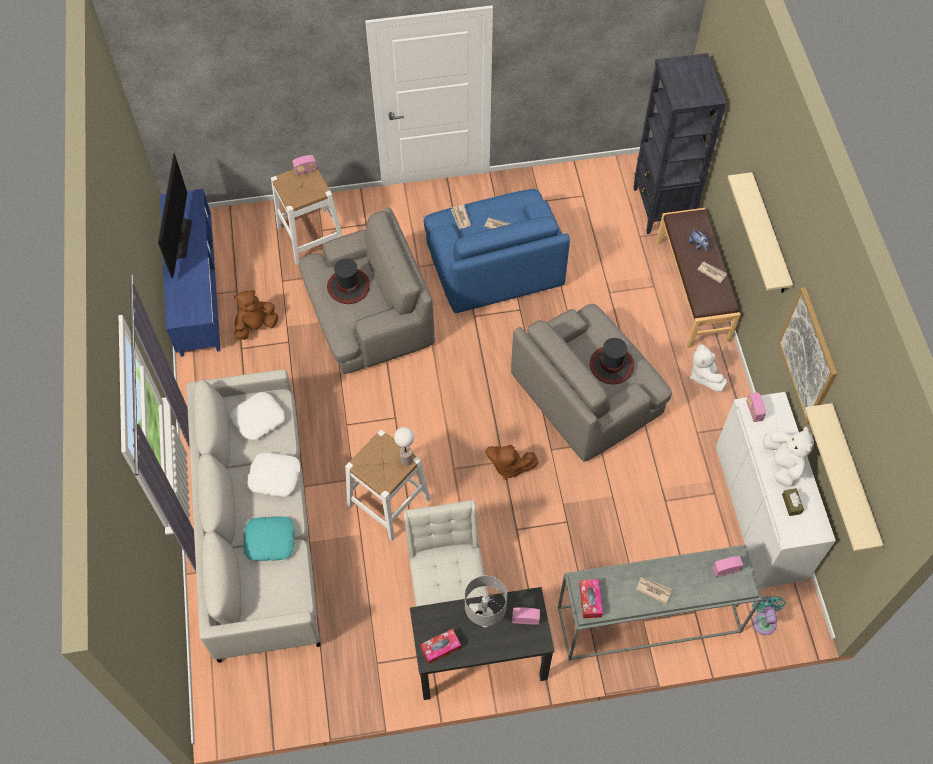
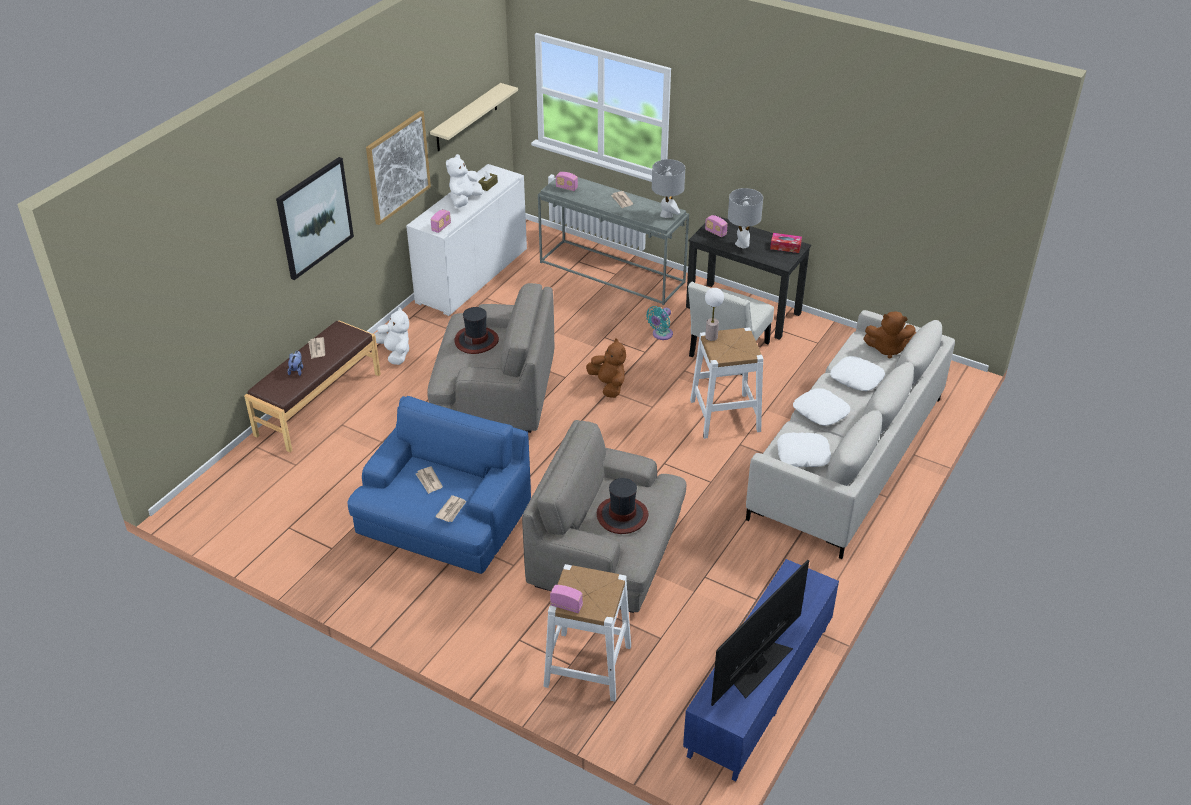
camera: 140 degrees left, 20 degrees down
brown plush toy [234,289,278,340] -> brown plush toy moved to [863,312,916,359]
turquoise pillow [243,516,295,561] -> white pillow [830,356,885,391]
tissue box [579,579,603,618] -> grey table lamp [652,159,685,218]
black bookcase [634,53,726,234] -> none
white plush toy [690,344,727,392] -> white plush toy turned 60 degrees counterclockwise [374,307,409,365]
beige shelf [728,172,793,293] -> picture [276,157,354,280]
turquoise fan [752,596,785,635] -> turquoise fan moved to [646,306,673,340]

